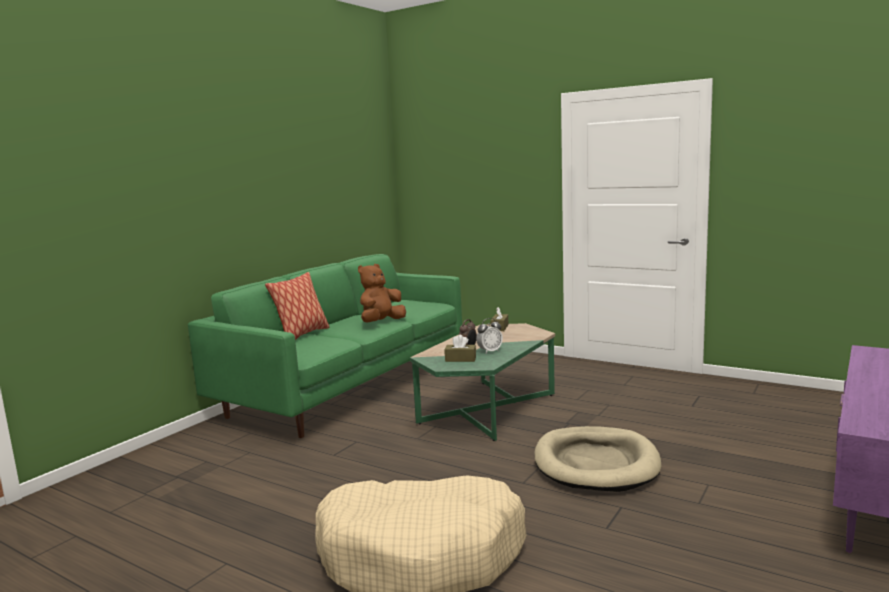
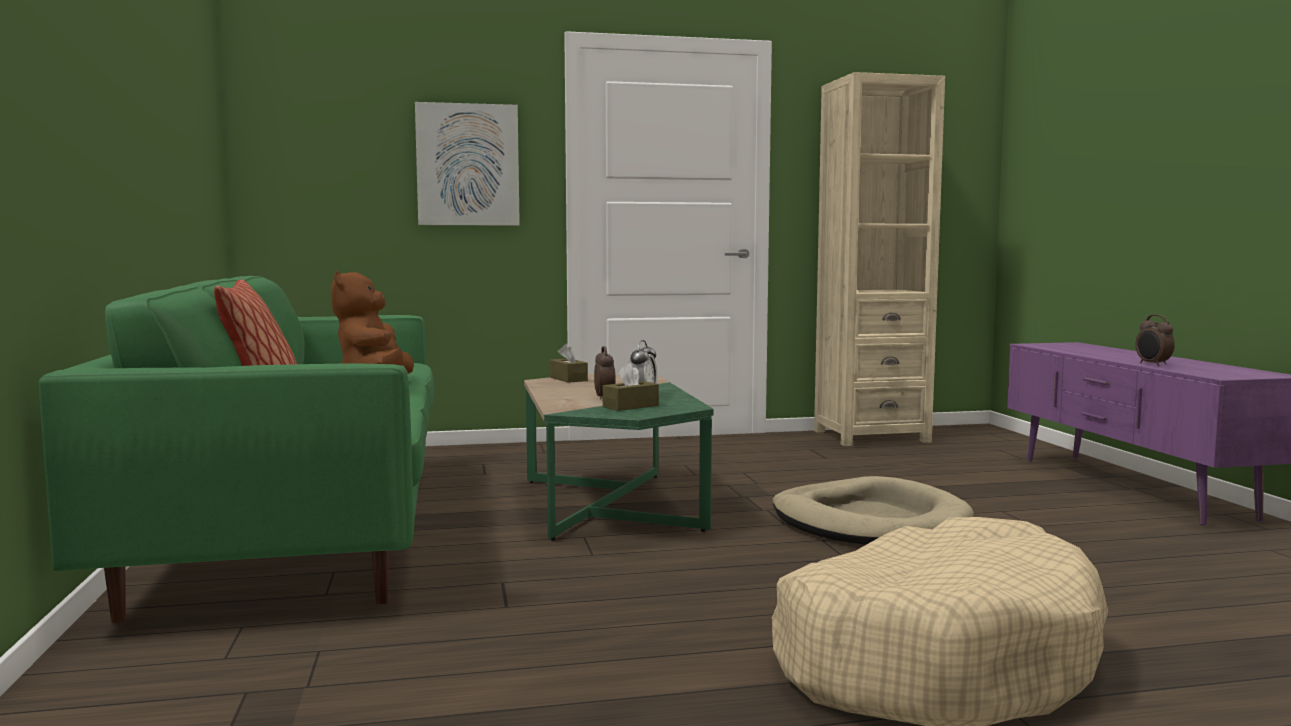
camera: 45 degrees left, 5 degrees down
none -> picture [415,102,520,226]
none -> beige bookcase [814,72,945,446]
none -> alarm clock [1135,315,1175,366]

